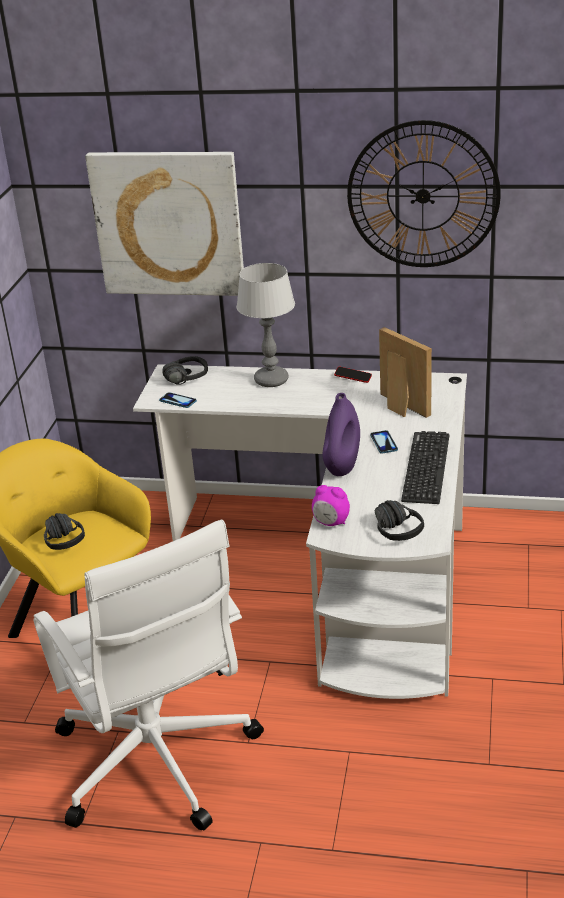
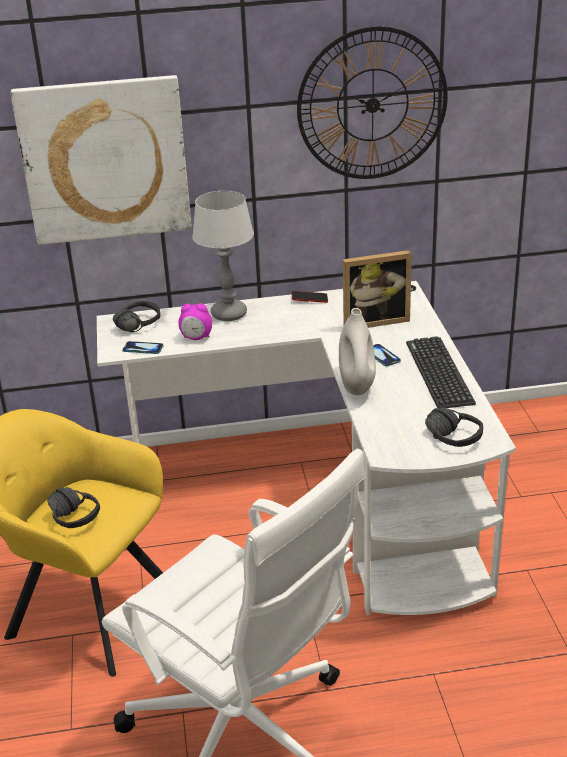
camera: 20 degrees left, 0 degrees up
alarm clock [312,485,350,526] -> alarm clock moved to [178,303,212,340]
purple vase [322,393,360,476] -> white vase [339,308,376,395]
picture frame [379,327,432,418] -> picture frame turned 135 degrees clockwise [343,250,412,328]

